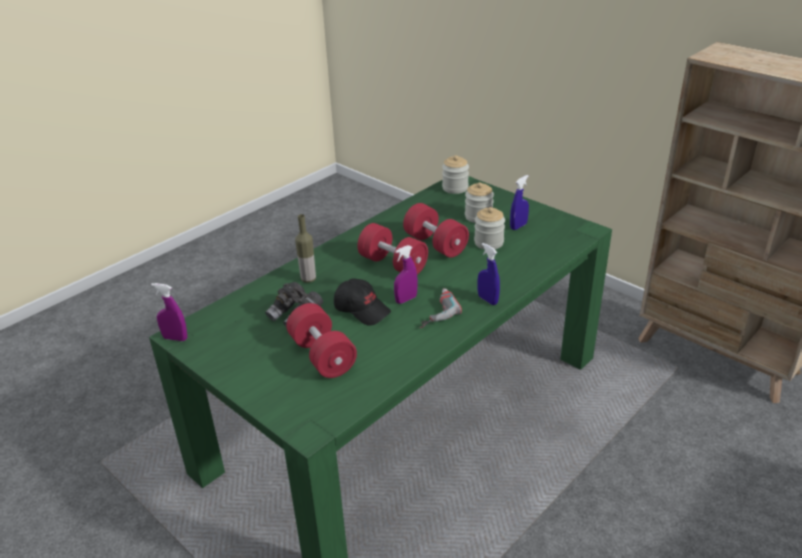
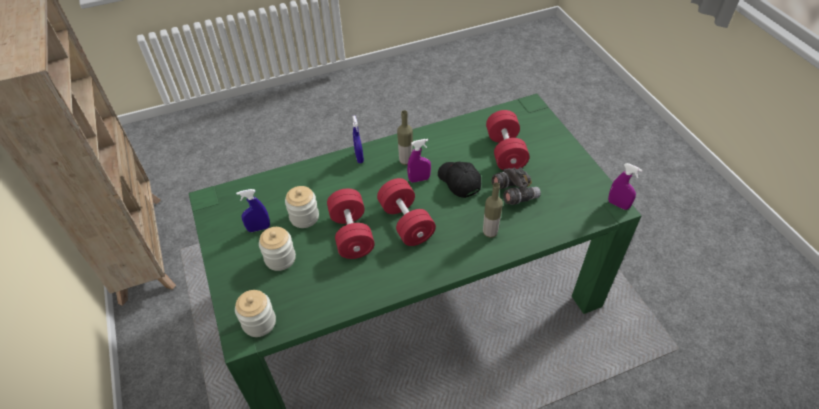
camera: 155 degrees left, 15 degrees up
power drill [419,288,462,328] -> bottle [397,110,413,165]

